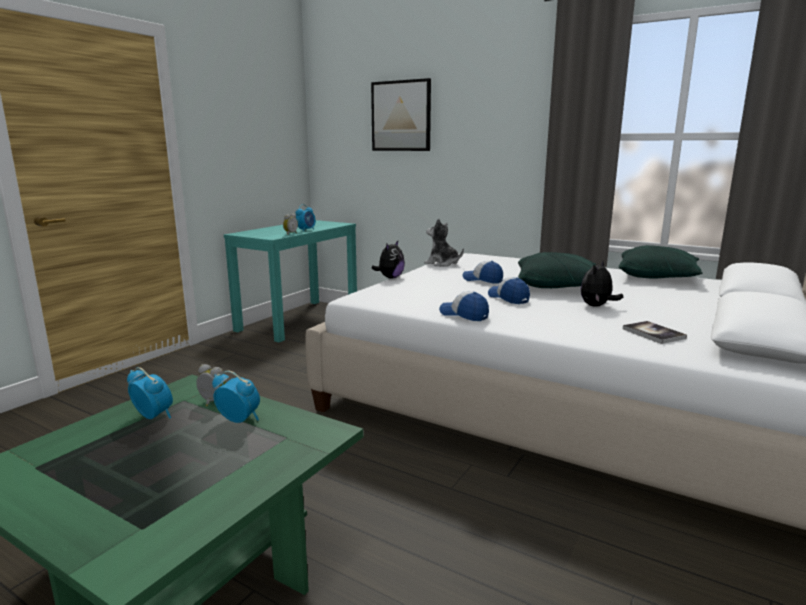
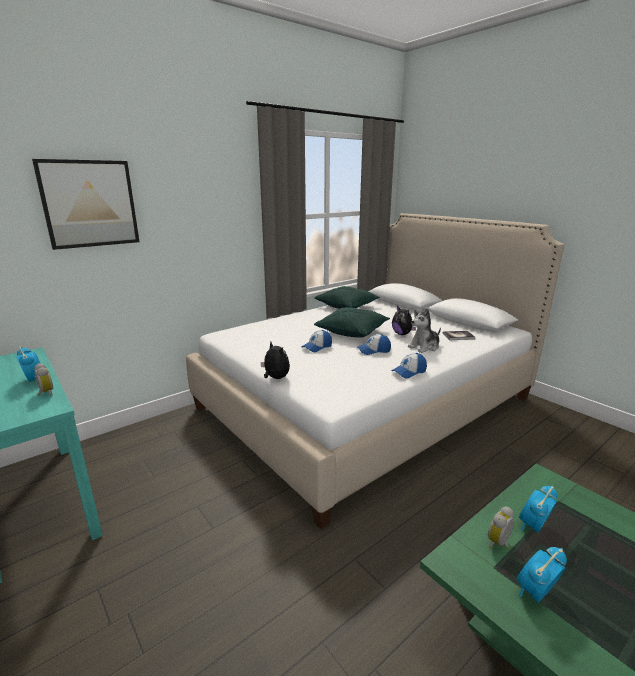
camera: 70 degrees left, 5 degrees up
plush toy [424,218,464,267] -> plush toy moved to [408,308,441,353]

